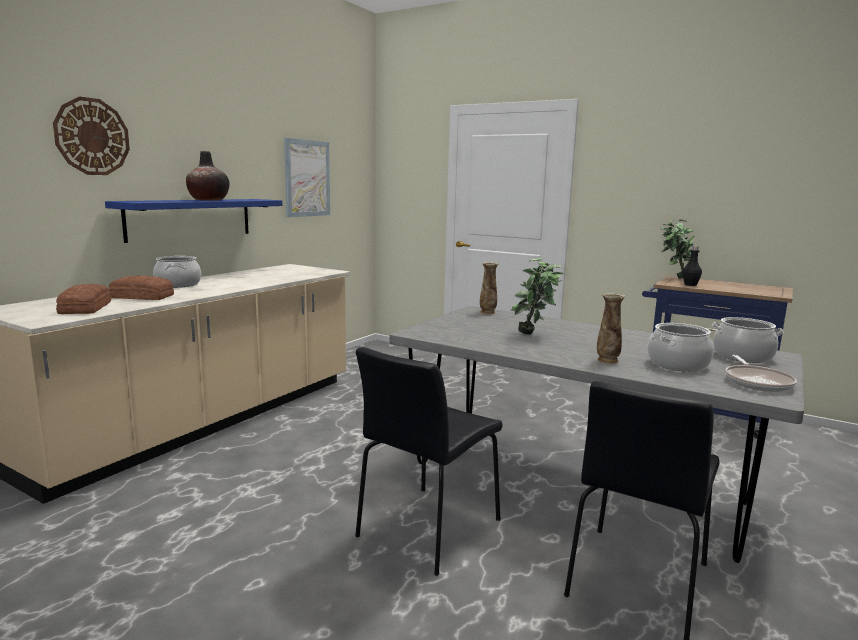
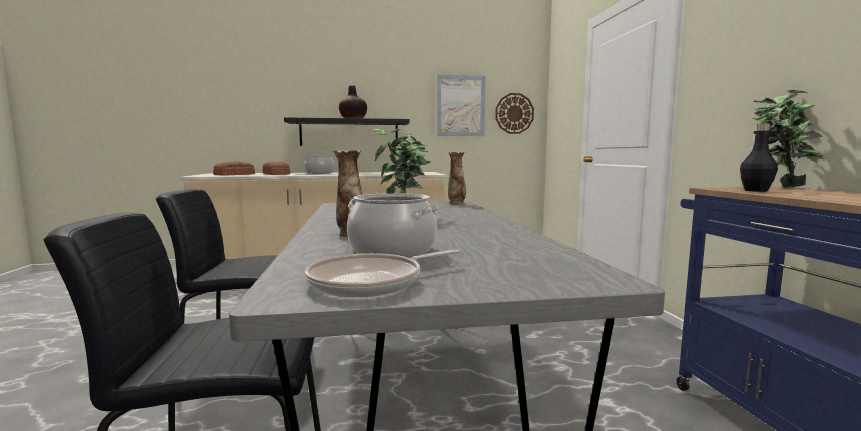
camera: 50 degrees right, 5 degrees down
wall clock [53,96,130,175] -> wall clock moved to [495,93,534,134]
blue shelf [105,199,282,243] -> black shelf [284,117,410,146]
cooking pot [712,317,784,363] -> none

